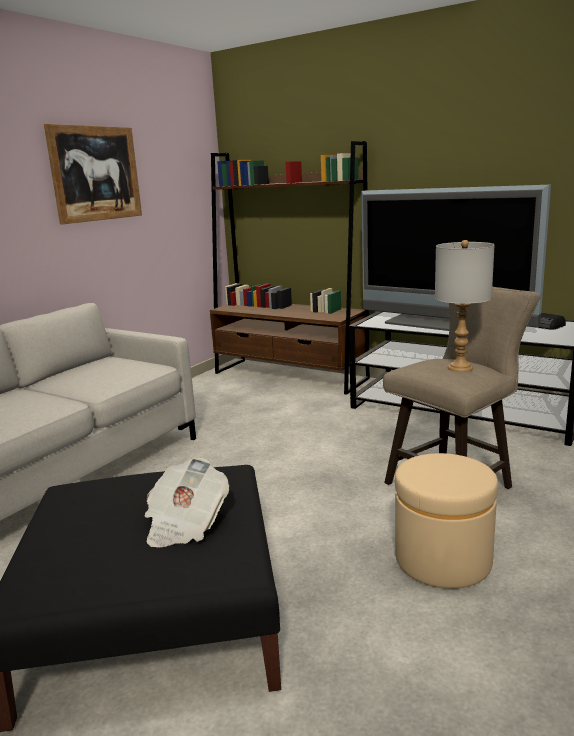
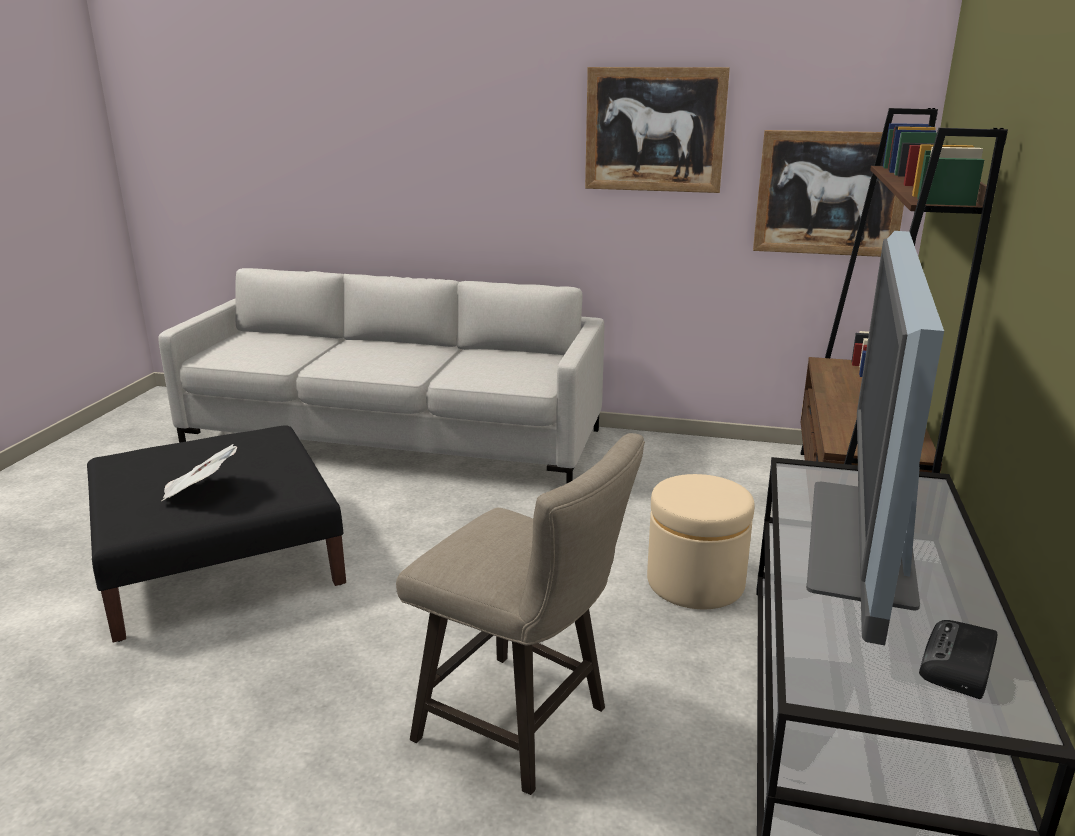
camera: 70 degrees right, 5 degrees up
beige ottoman [395,453,498,589] -> beige ottoman moved to [647,474,755,609]
grey table lamp [435,240,495,372] -> none
none -> picture [753,130,904,257]

